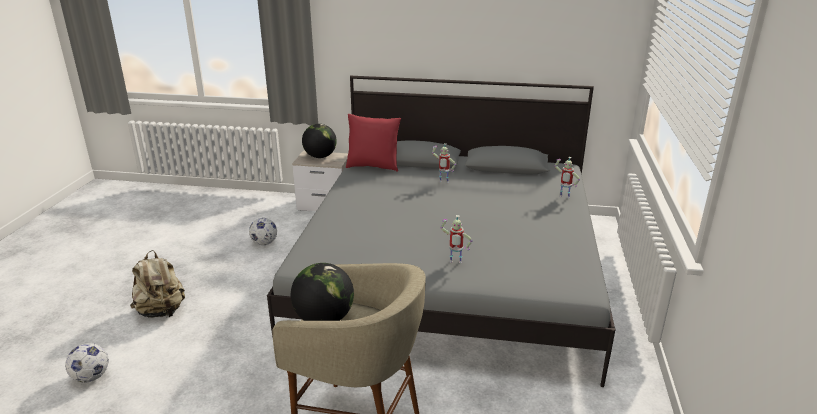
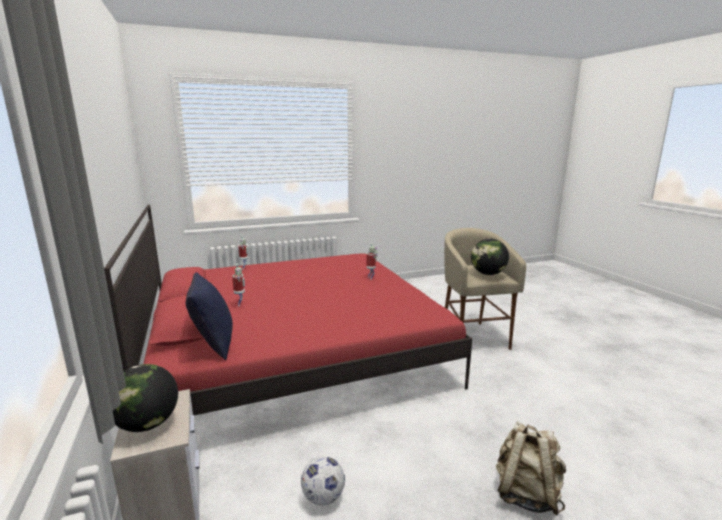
camera: 120 degrees left, 10 degrees down
football [65,343,109,383] -> none
grey bed [267,76,615,387] -> red bed [104,205,472,415]
red pillow [346,114,401,172] -> blue pillow [186,272,233,360]

